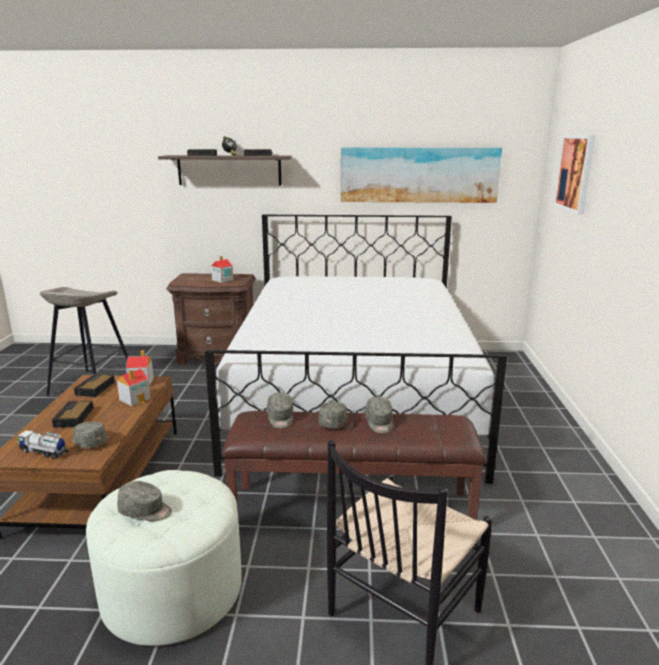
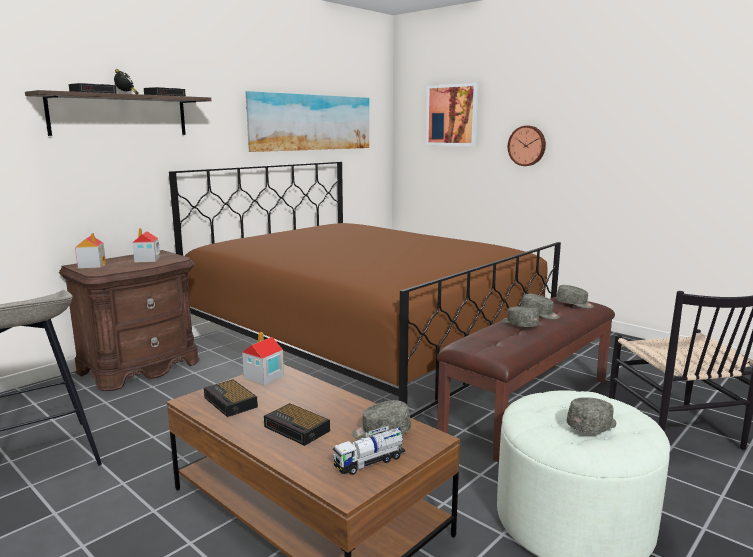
camera: 50 degrees left, 5 degrees down
toy house [117,369,151,406] -> toy house moved to [75,233,106,268]
white bed [205,214,507,484] -> brown bed [169,162,561,418]
grey cap [267,392,293,428] -> grey cap moved to [556,285,594,308]
none -> wall clock [508,126,546,166]

